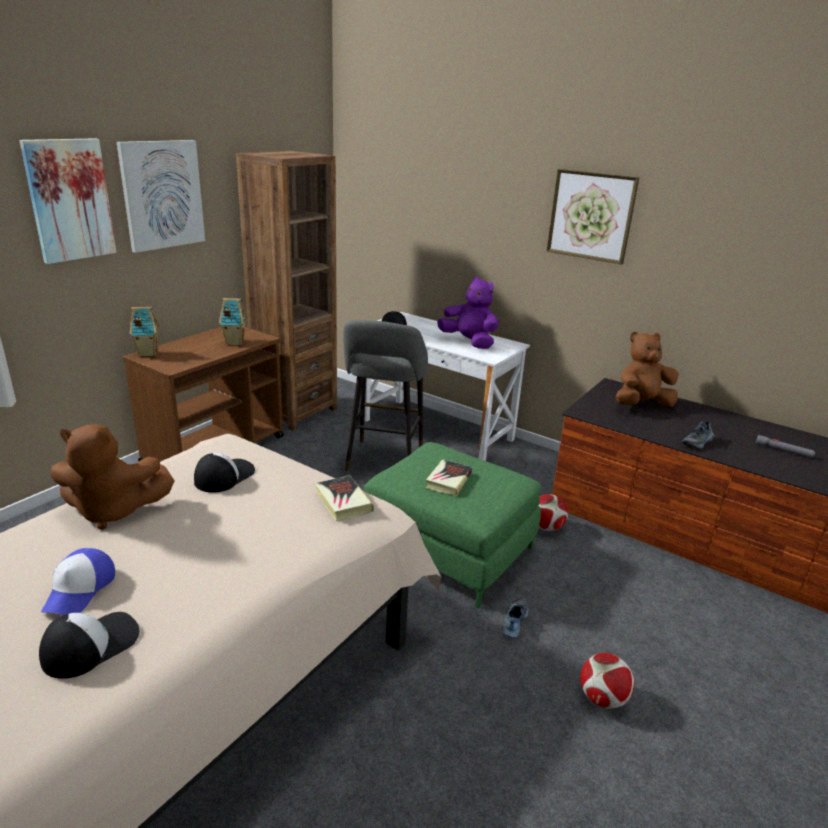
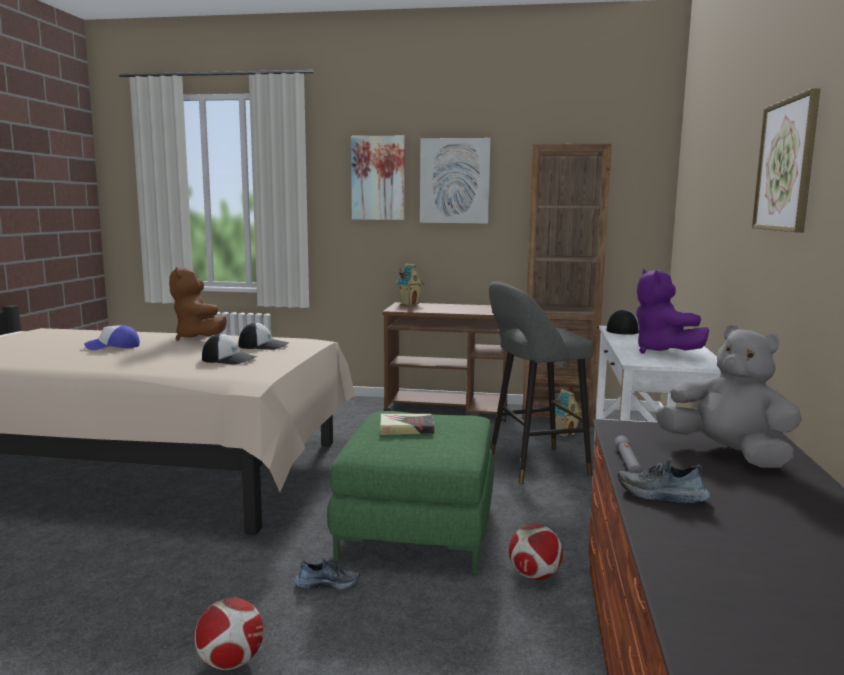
camera: 65 degrees right, 15 degrees down
cap [39,612,140,679] -> cap moved to [202,333,257,364]
toy house [219,298,247,345] -> toy house moved to [555,389,582,437]
book [314,475,374,521] -> none
purple plush toy [437,277,499,349] -> purple plush toy turned 150 degrees clockwise [636,269,709,354]
brown plush toy [616,331,679,407] -> grey plush toy [656,325,802,468]
grey flashlight [756,435,815,458] -> grey flashlight moved to [614,436,642,473]

